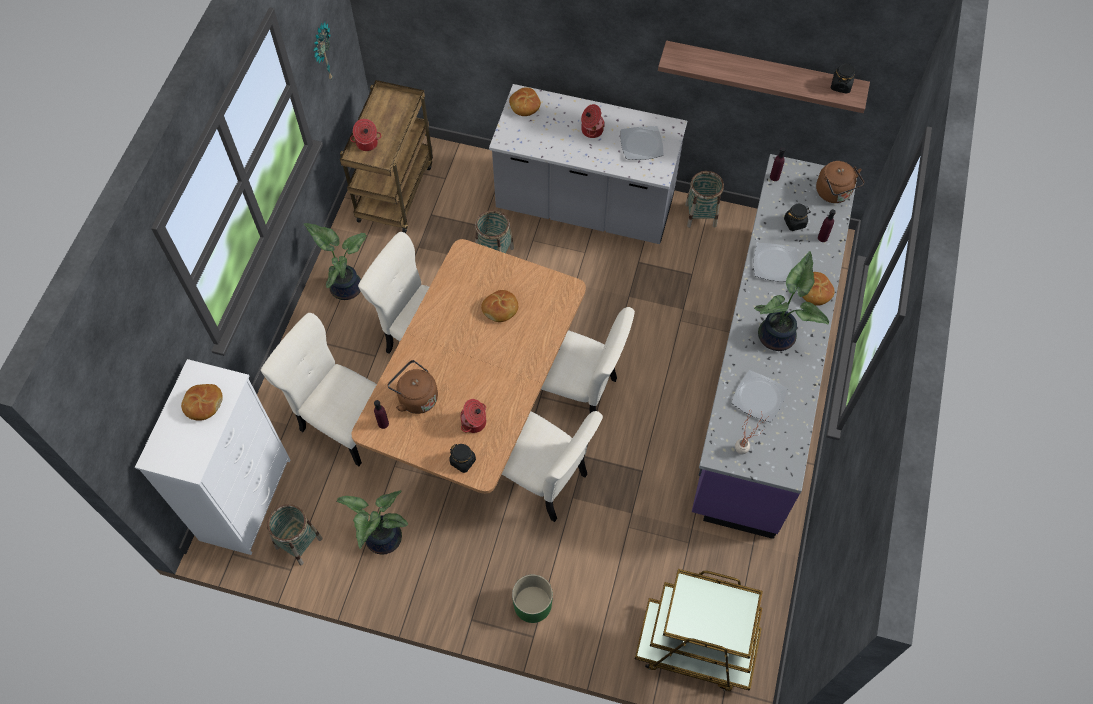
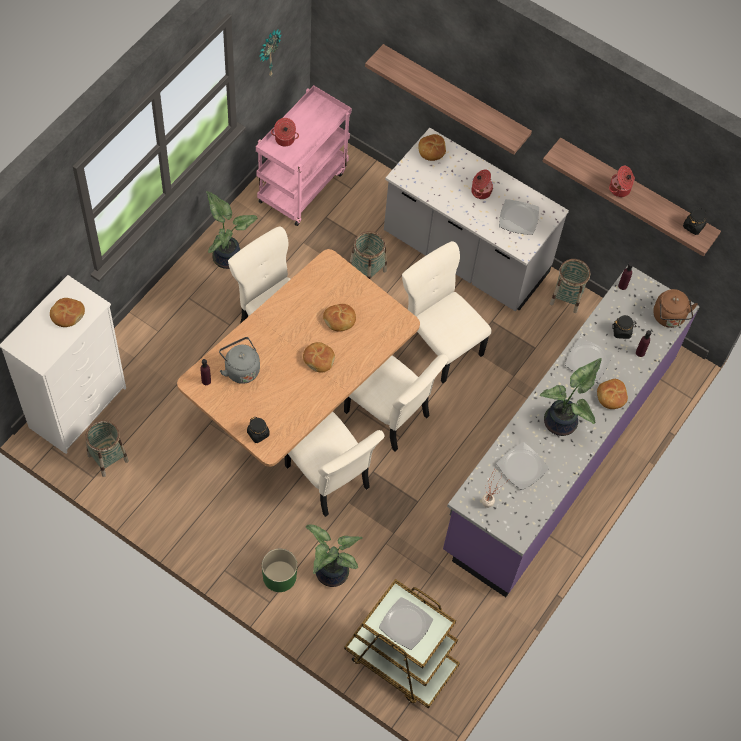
camera: 15 degrees right, 0 degrees up
beige chair [261,313,377,466] -> beige chair moved to [402,241,492,383]
potted plant [337,490,408,555] -> potted plant moved to [305,525,363,587]
brown cart [340,80,433,233] -> pink cart [256,85,352,226]
brown kettle [387,360,438,414] -> grey kettle [219,337,260,384]
cooking pot [460,399,486,433] -> cooking pot moved to [609,166,635,197]
none -> bread [303,342,335,372]
none -> shelf [365,44,532,155]
none -> plate [379,597,433,650]

